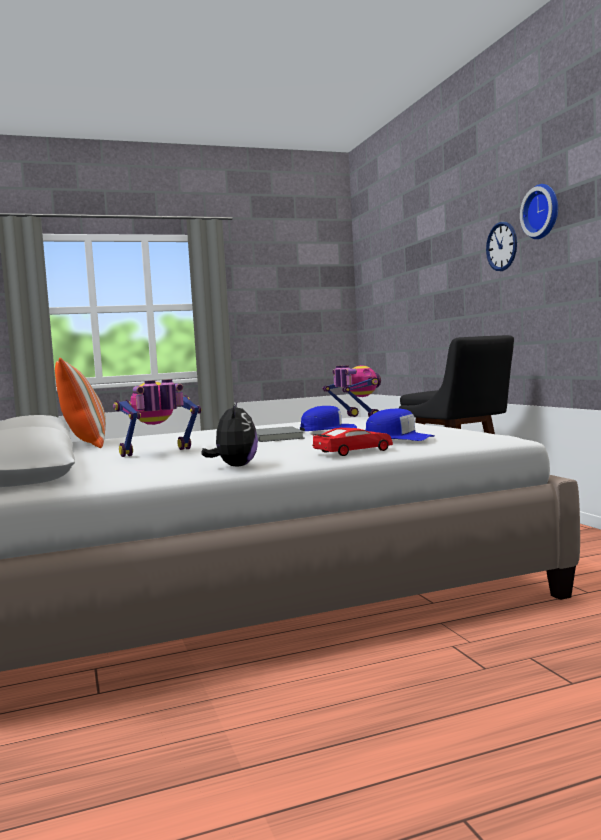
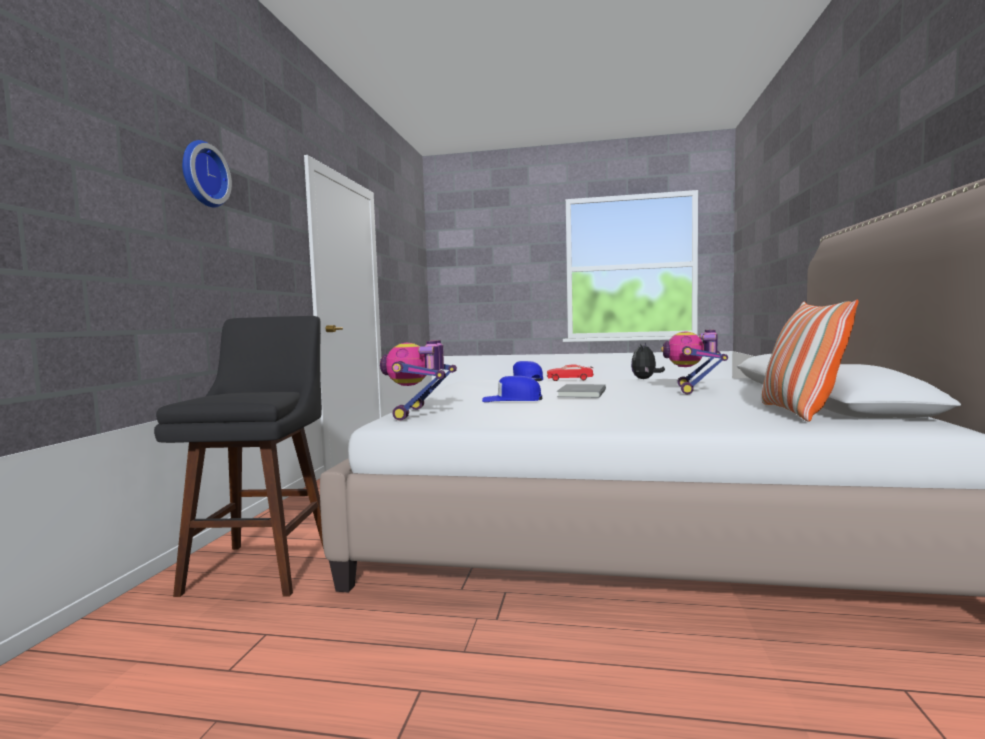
camera: 150 degrees left, 0 degrees up
toy robot [113,379,202,457] -> toy robot turned 105 degrees clockwise [661,330,728,394]
wall clock [486,222,517,271] -> none

